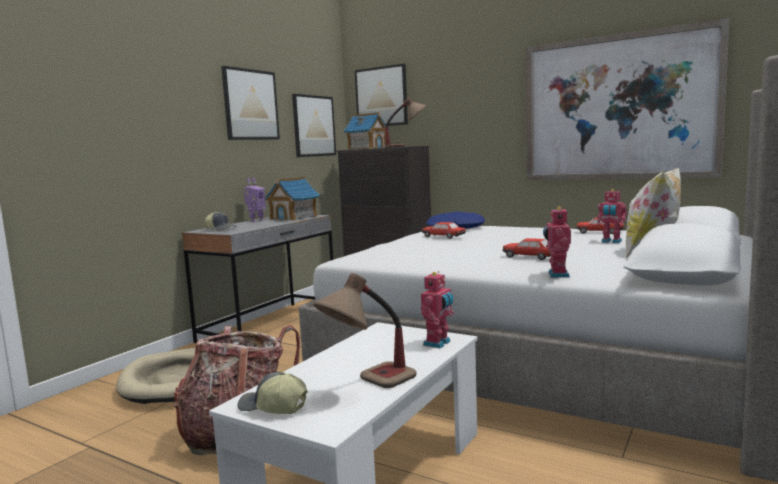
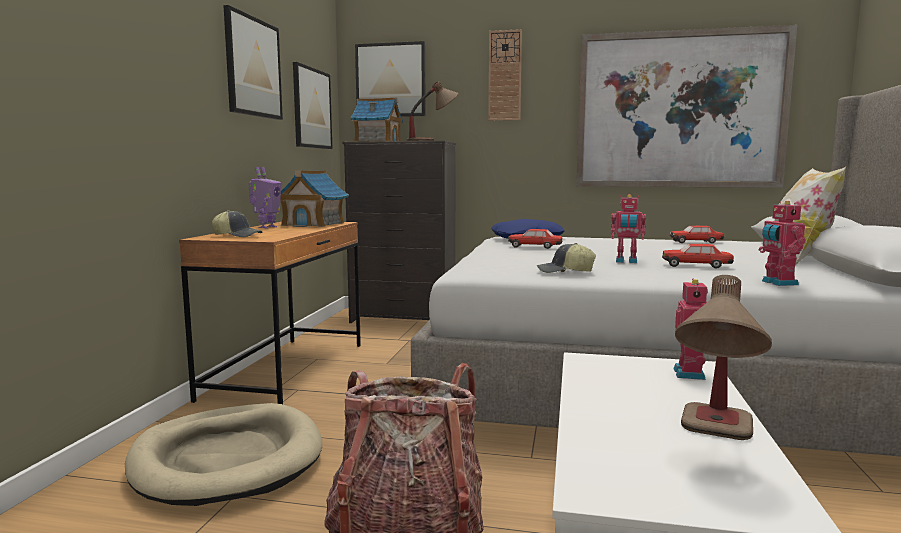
camera: 20 degrees left, 0 degrees up
grey desk [182,215,333,343] -> brown desk [179,222,361,404]
cap [237,372,308,414] -> cap moved to [537,243,596,273]
toy robot [597,189,627,243] -> toy robot moved to [611,194,646,263]
none -> wall clock [488,29,522,121]

